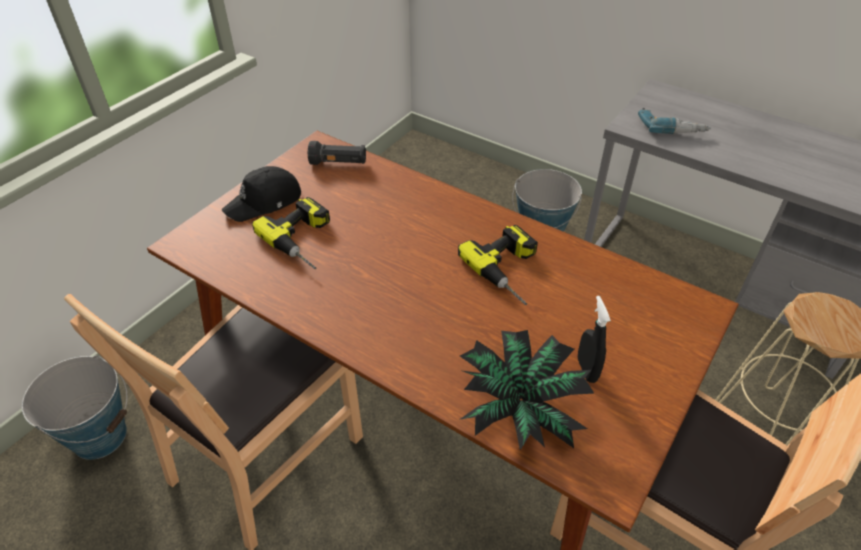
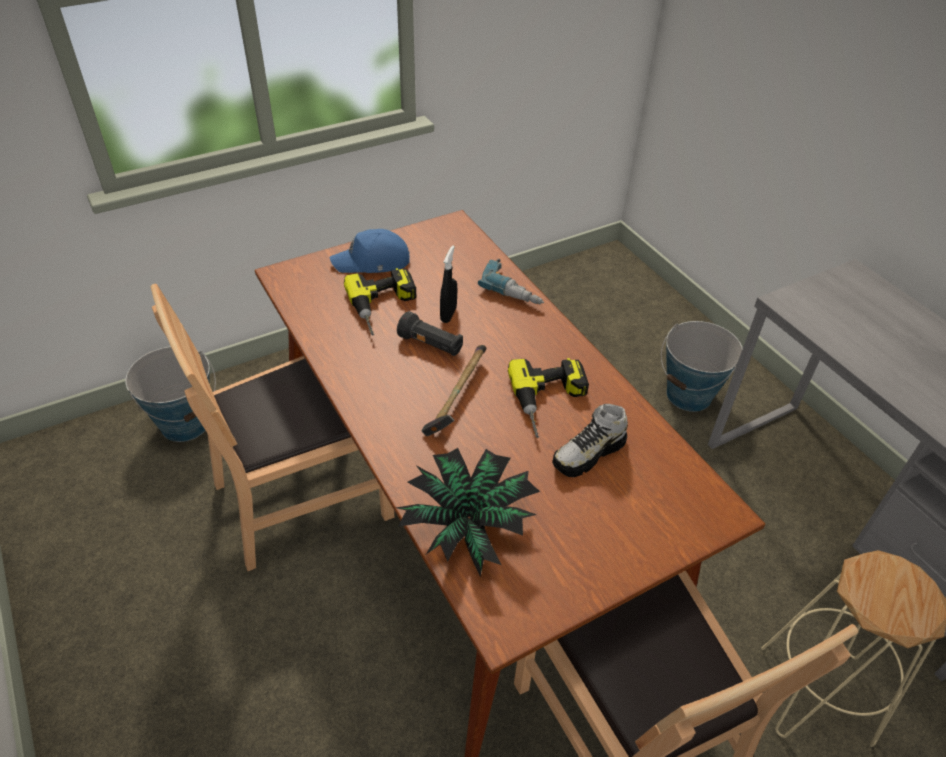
camera: 25 degrees right, 0 degrees up
black cap [222,166,301,222] -> blue cap [329,229,410,273]
black flashlight [308,141,366,165] -> black flashlight moved to [397,311,463,356]
black spray bottle [578,296,611,383] -> black spray bottle moved to [440,245,457,323]
power drill [638,108,711,134] -> power drill moved to [478,259,544,304]
none -> hammer [421,345,486,436]
none -> shoe [552,404,628,477]

